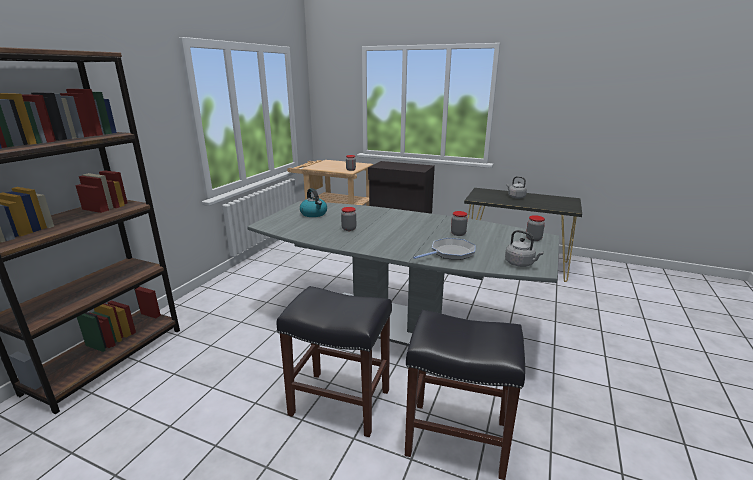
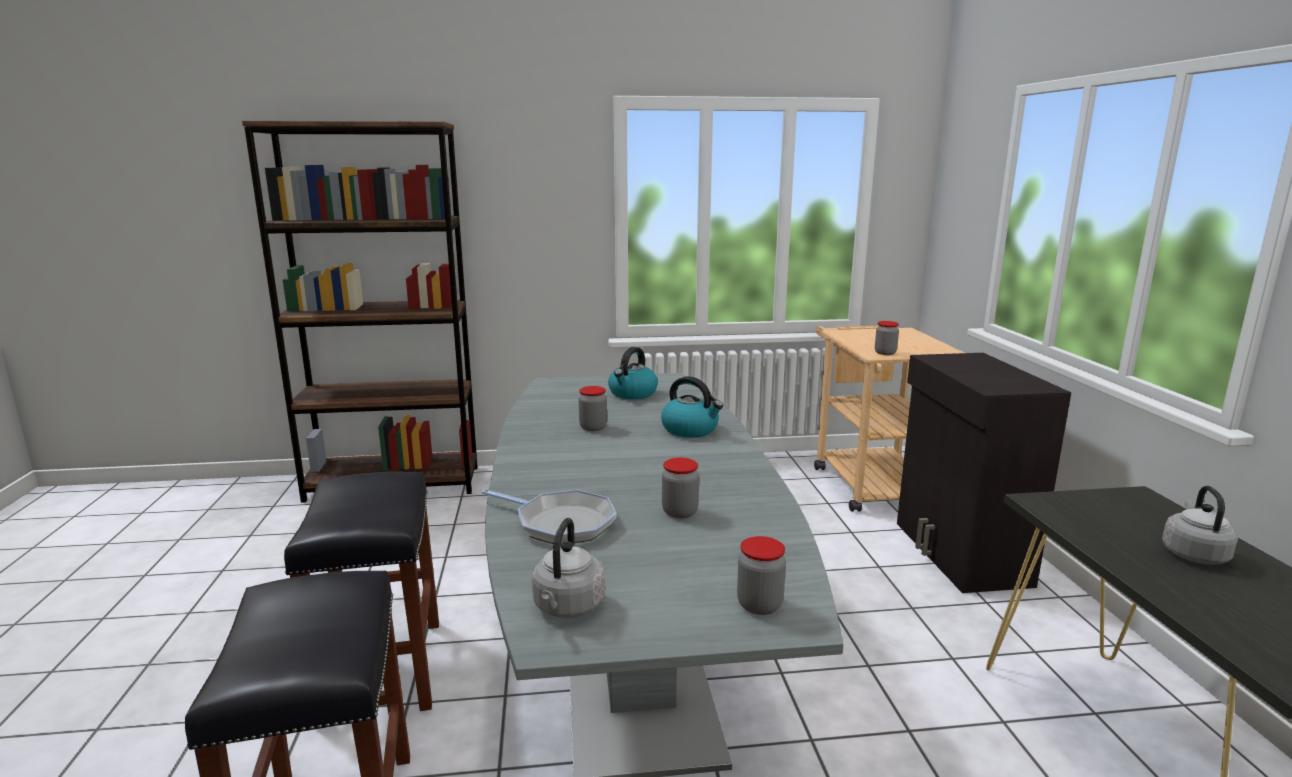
camera: 60 degrees right, 5 degrees down
none -> kettle [661,376,723,437]

